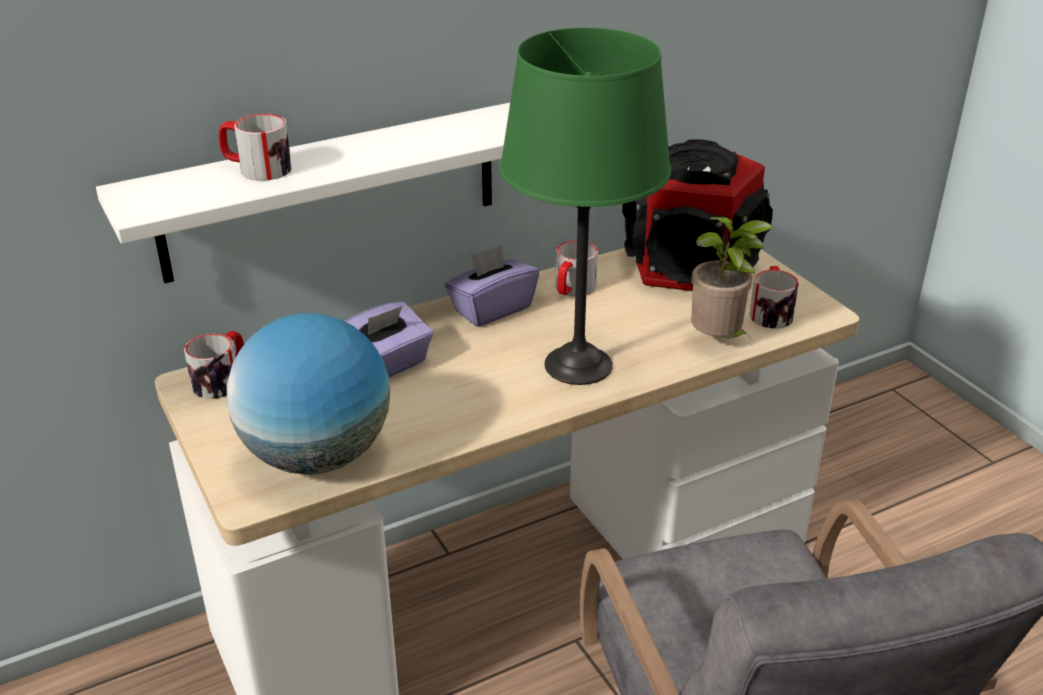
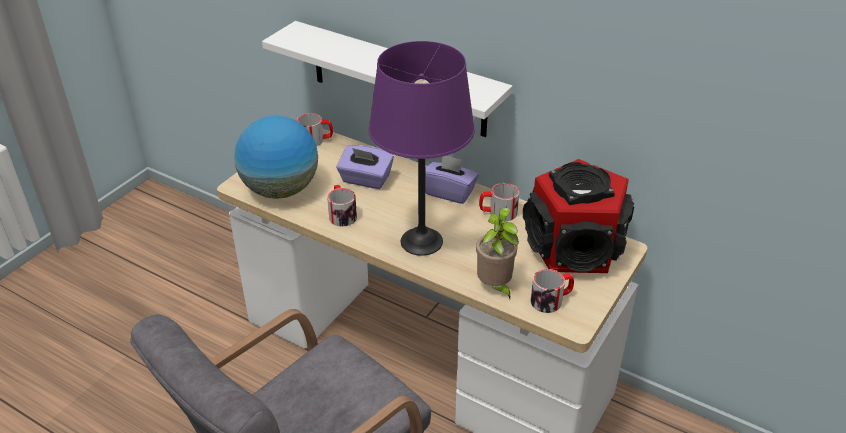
camera: 60 degrees right, 5 degrees up
mug [219,114,292,181] -> mug moved to [327,185,357,227]
green table lamp [500,27,671,385] -> purple table lamp [369,41,475,256]

